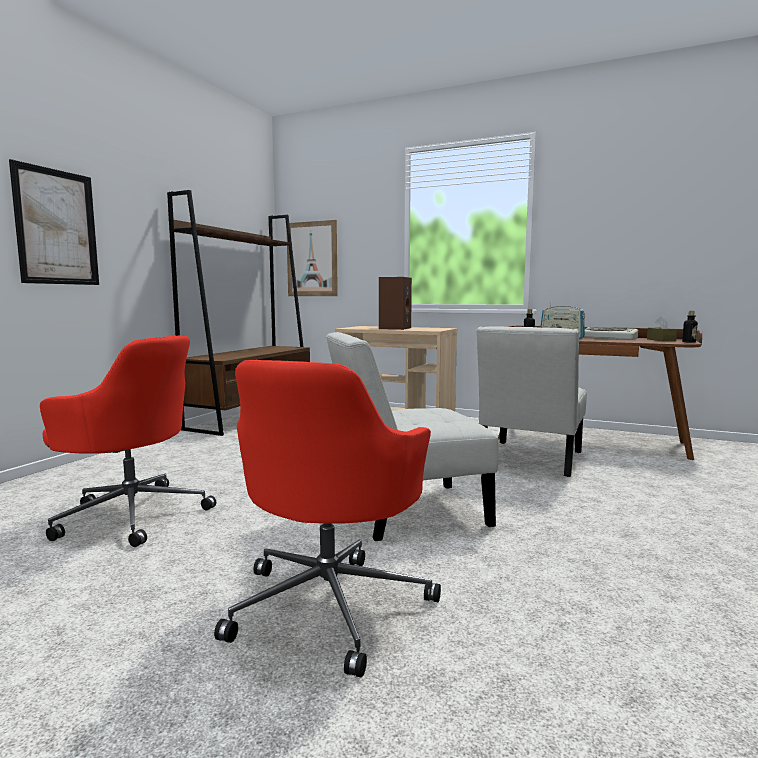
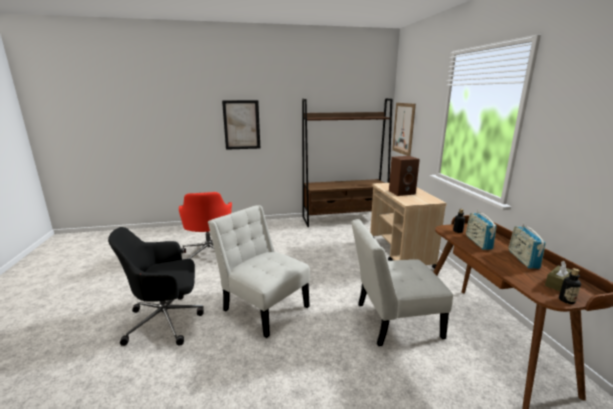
camera: 55 degrees right, 10 degrees up
red office chair [214,360,441,677] -> black office chair [108,227,204,346]
keyboard [584,327,638,340] -> radio [509,222,546,269]

